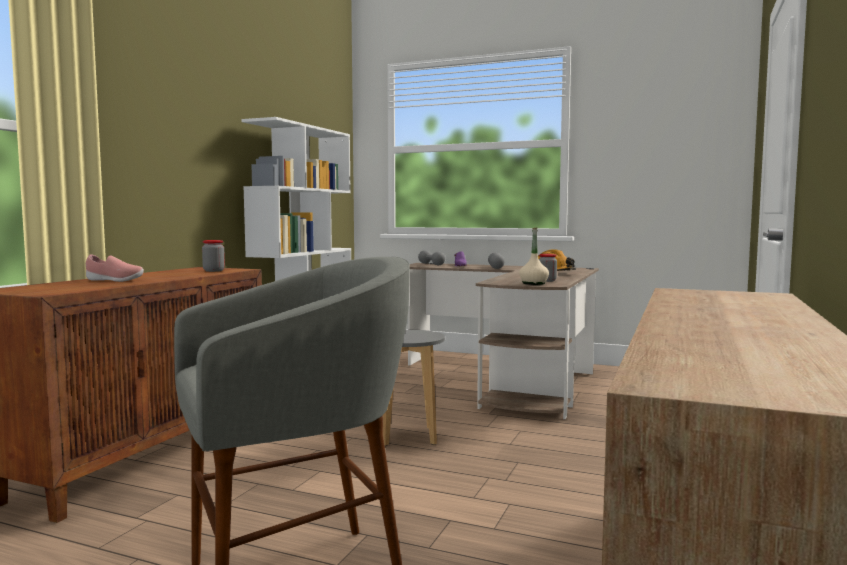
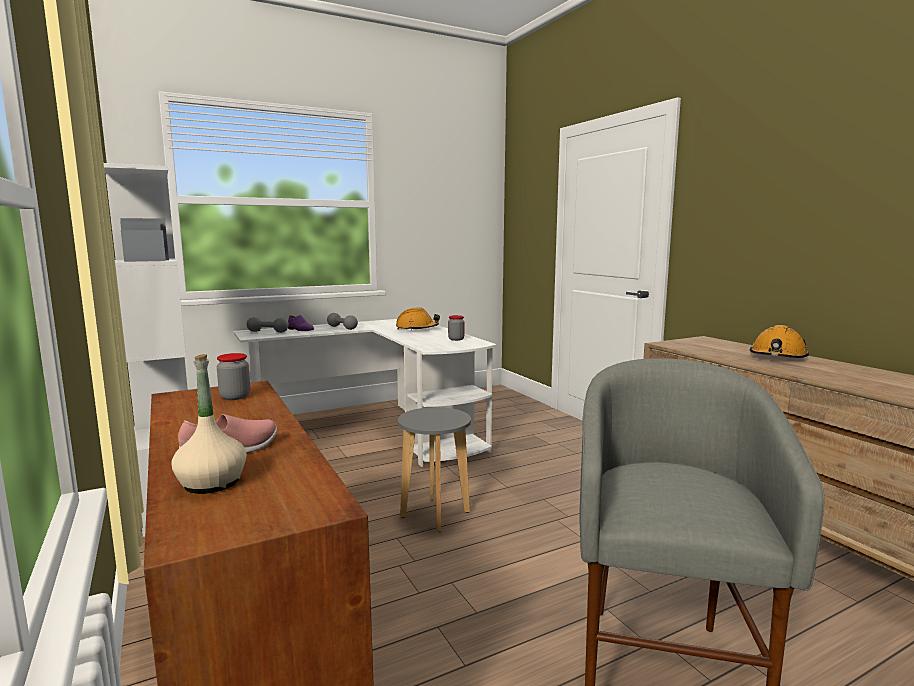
camera: 50 degrees left, 5 degrees up
brown desk [408,263,599,419] -> white desk [233,319,497,467]
beige bottle [519,227,549,285] -> beige bottle moved to [171,354,247,494]
none -> orange hard hat [750,325,809,358]

